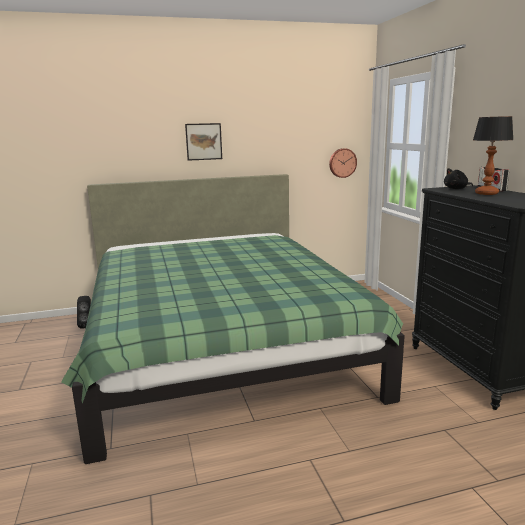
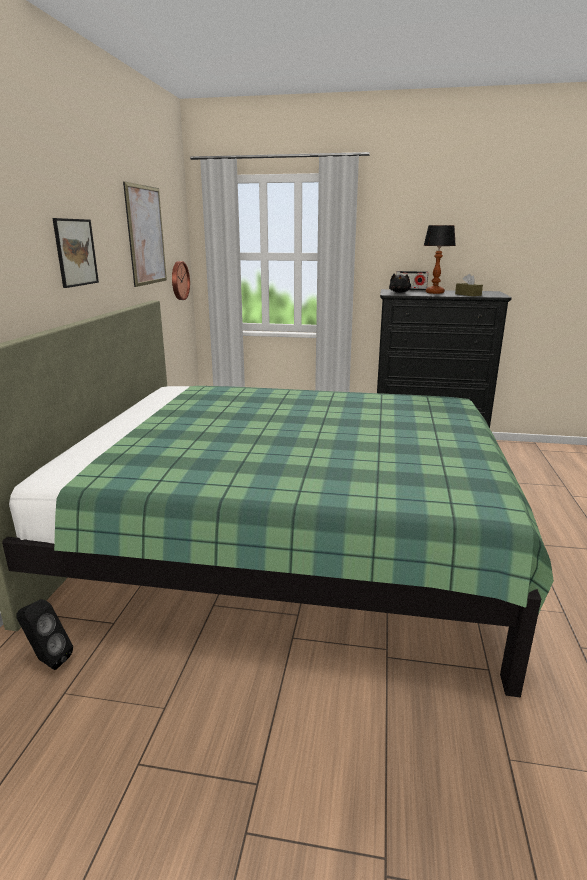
camera: 65 degrees left, 5 degrees up
none -> picture [123,181,167,287]
none -> brown tissue box [455,274,483,296]

